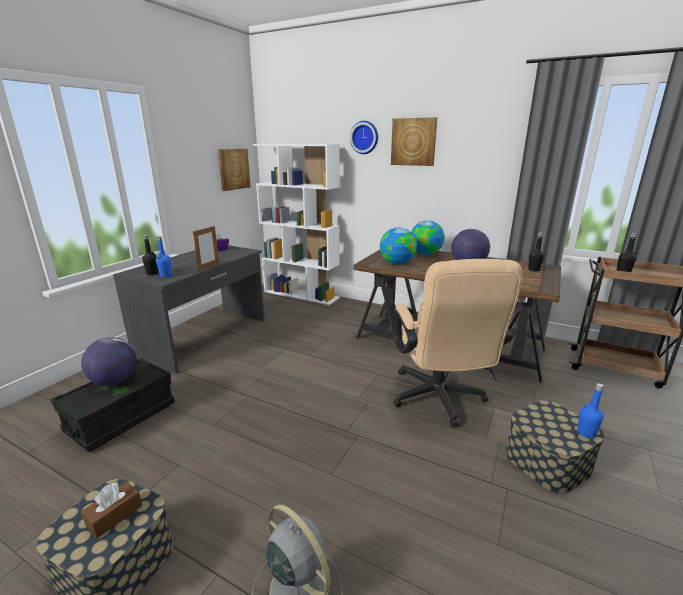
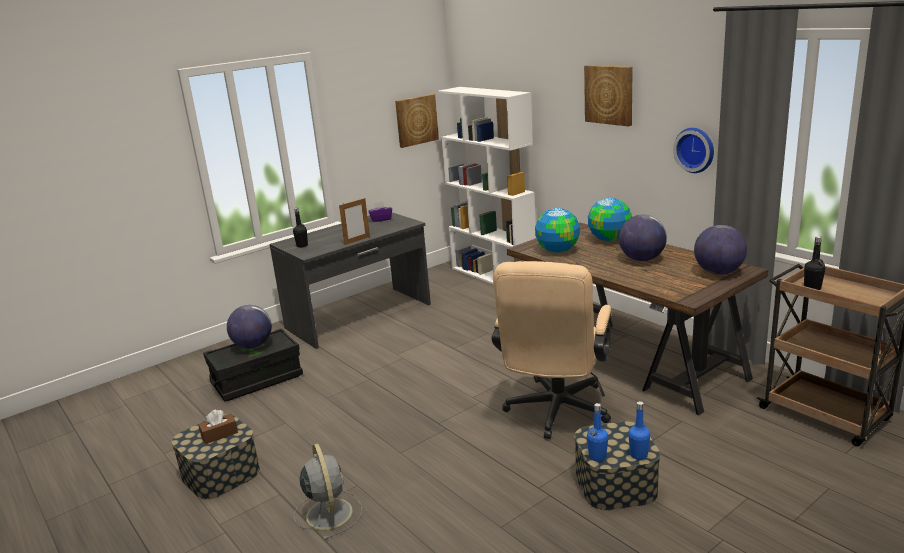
camera: 25 degrees right, 0 degrees up
blue bottle [156,236,172,277] -> blue bottle moved to [587,403,608,461]
wall clock [350,121,378,154] -> wall clock moved to [673,128,714,173]
black bottle [528,232,544,272] -> globe [694,225,747,275]

